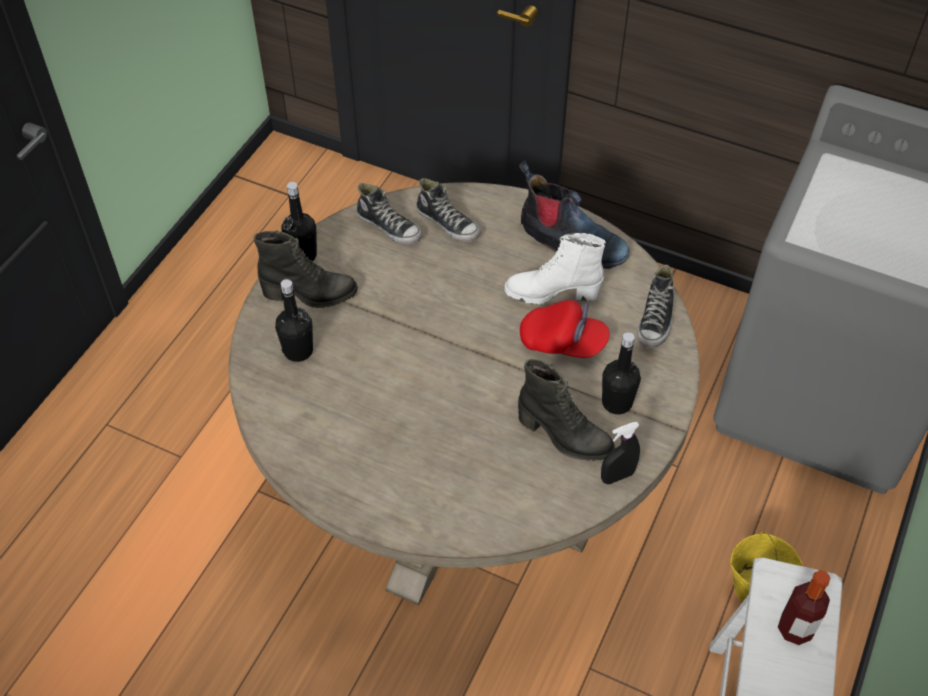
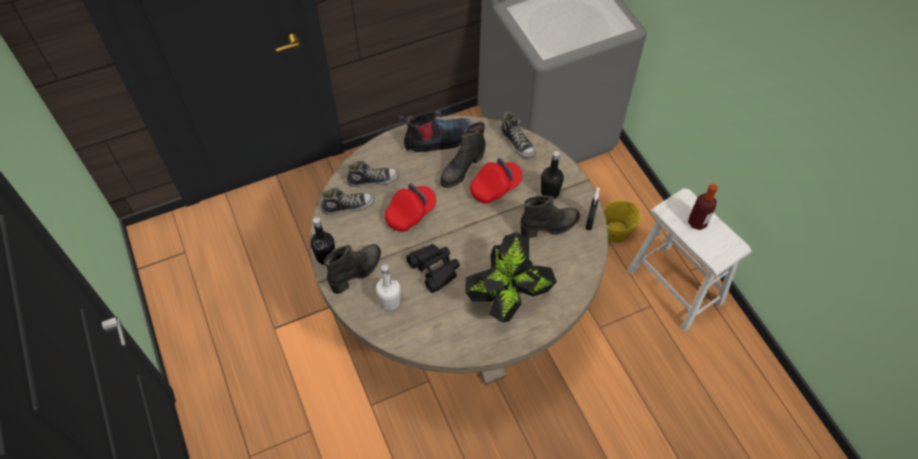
camera: 50 degrees left, 5 degrees up
black bottle [275,279,313,362] -> white bottle [376,264,401,311]
white boot [504,233,606,305] -> black boot [440,121,486,188]
none -> red cap [385,183,436,232]
none -> black binoculars [406,244,460,293]
none -> potted plant [465,232,557,323]

